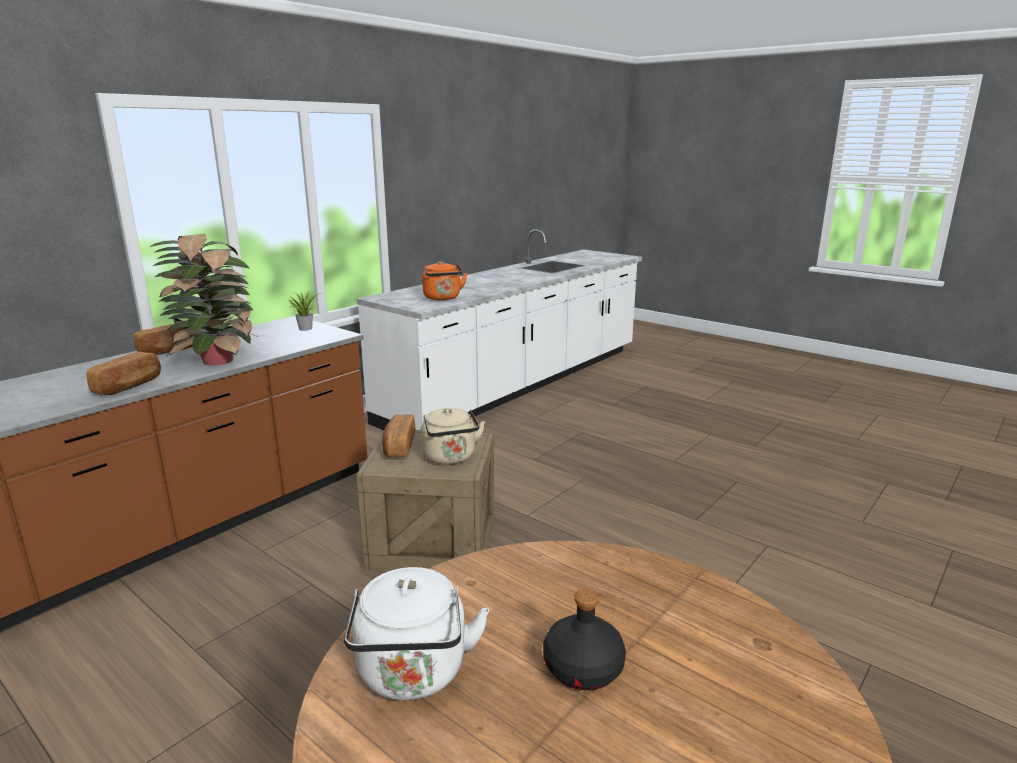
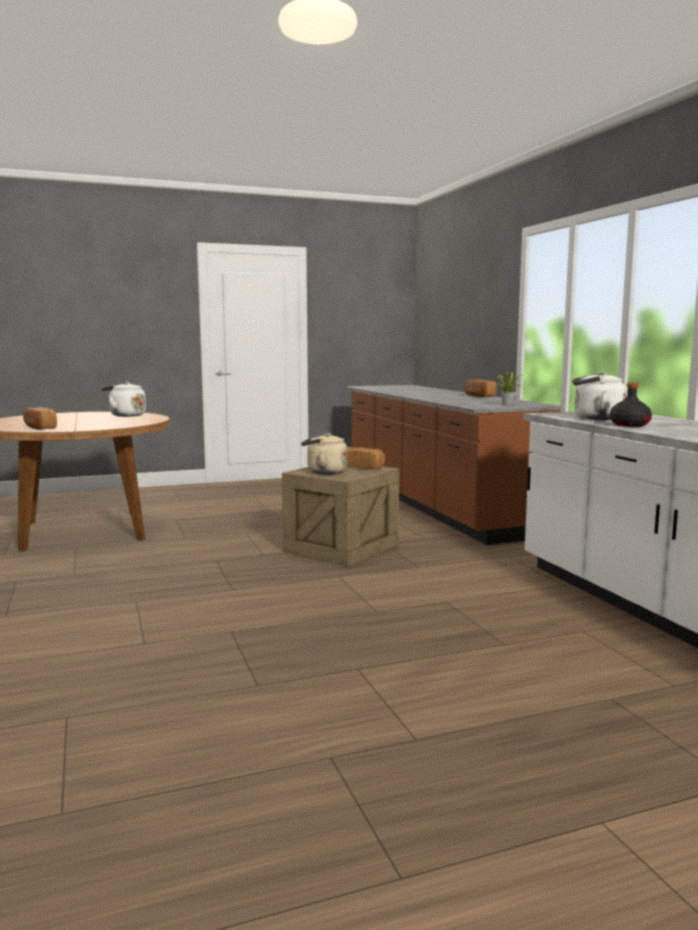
camera: 120 degrees right, 10 degrees down
bread [86,352,161,395] -> bread moved to [23,407,57,430]
potted plant [150,234,258,366] -> none
orange kettle [422,261,468,300] -> white kettle [572,371,626,420]
black bottle [543,589,626,690] -> black bottle moved to [610,383,652,427]

